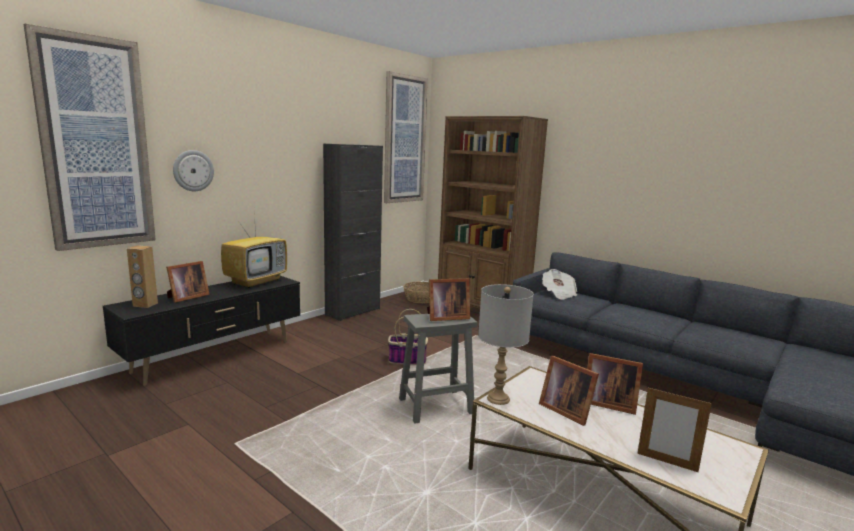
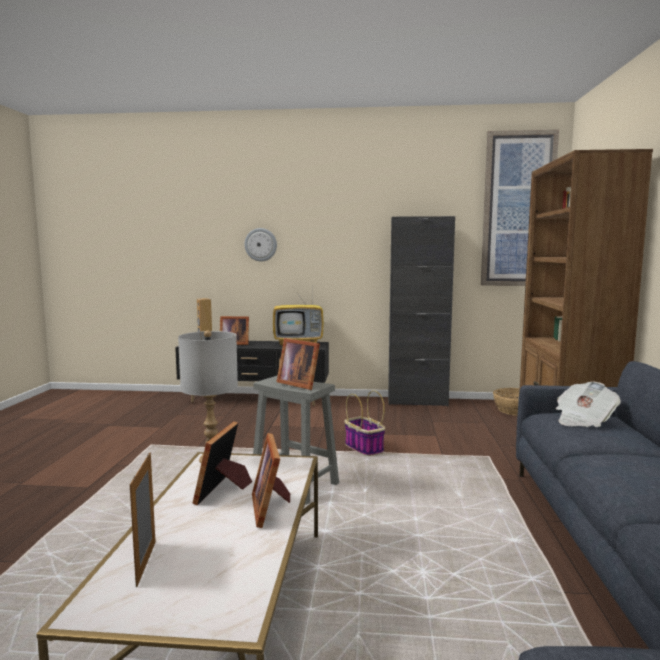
camera: 55 degrees right, 5 degrees down
picture [24,23,156,251] -> none

